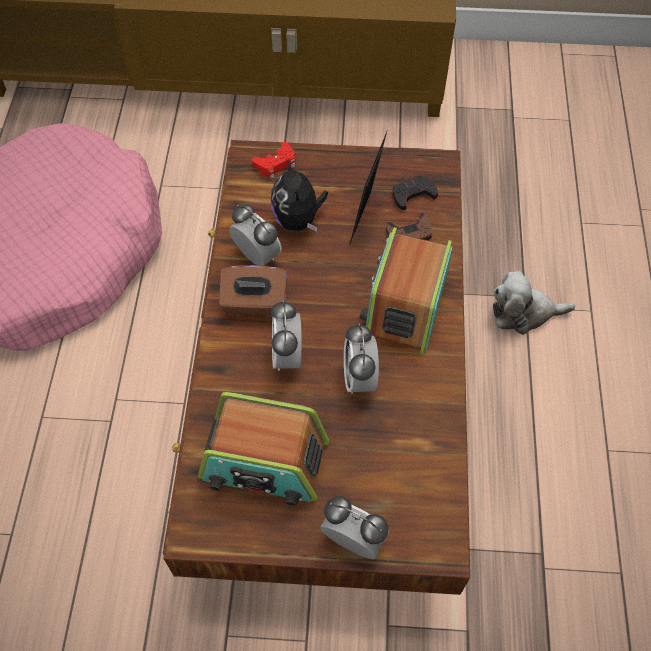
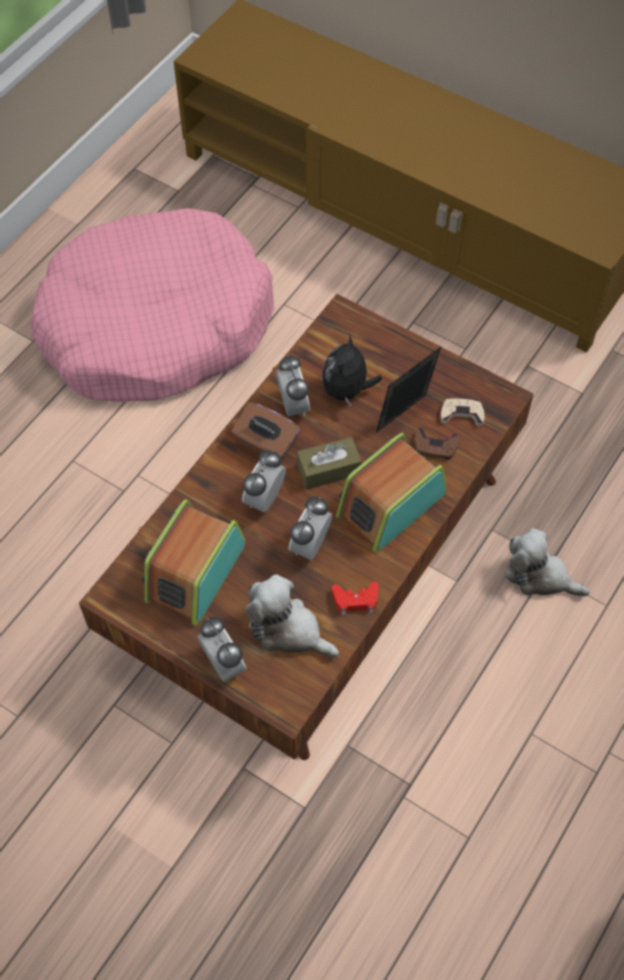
camera: 30 degrees right, 0 degrees up
radio [198,392,330,506] -> radio turned 75 degrees clockwise [141,499,246,626]
red game controller [252,142,295,179] -> red game controller moved to [332,581,379,615]
black game controller [393,176,438,210] -> beige game controller [440,398,485,427]
none -> plush toy [245,574,339,658]
none -> brown tissue box [297,437,362,489]

